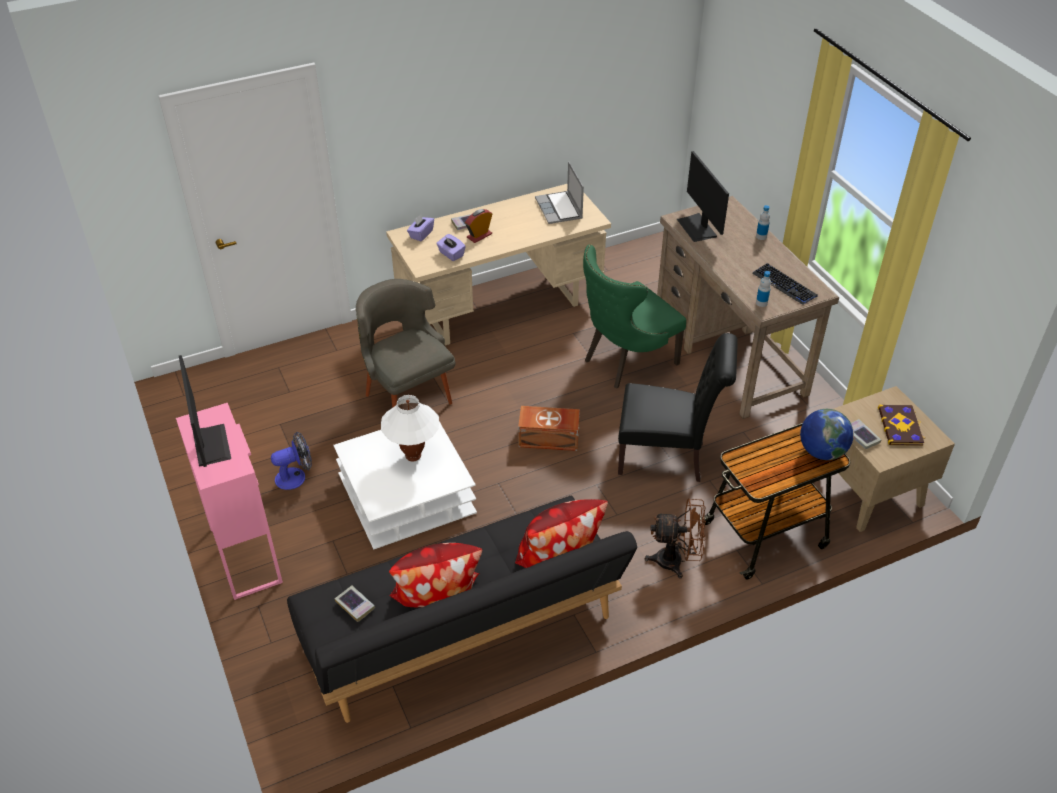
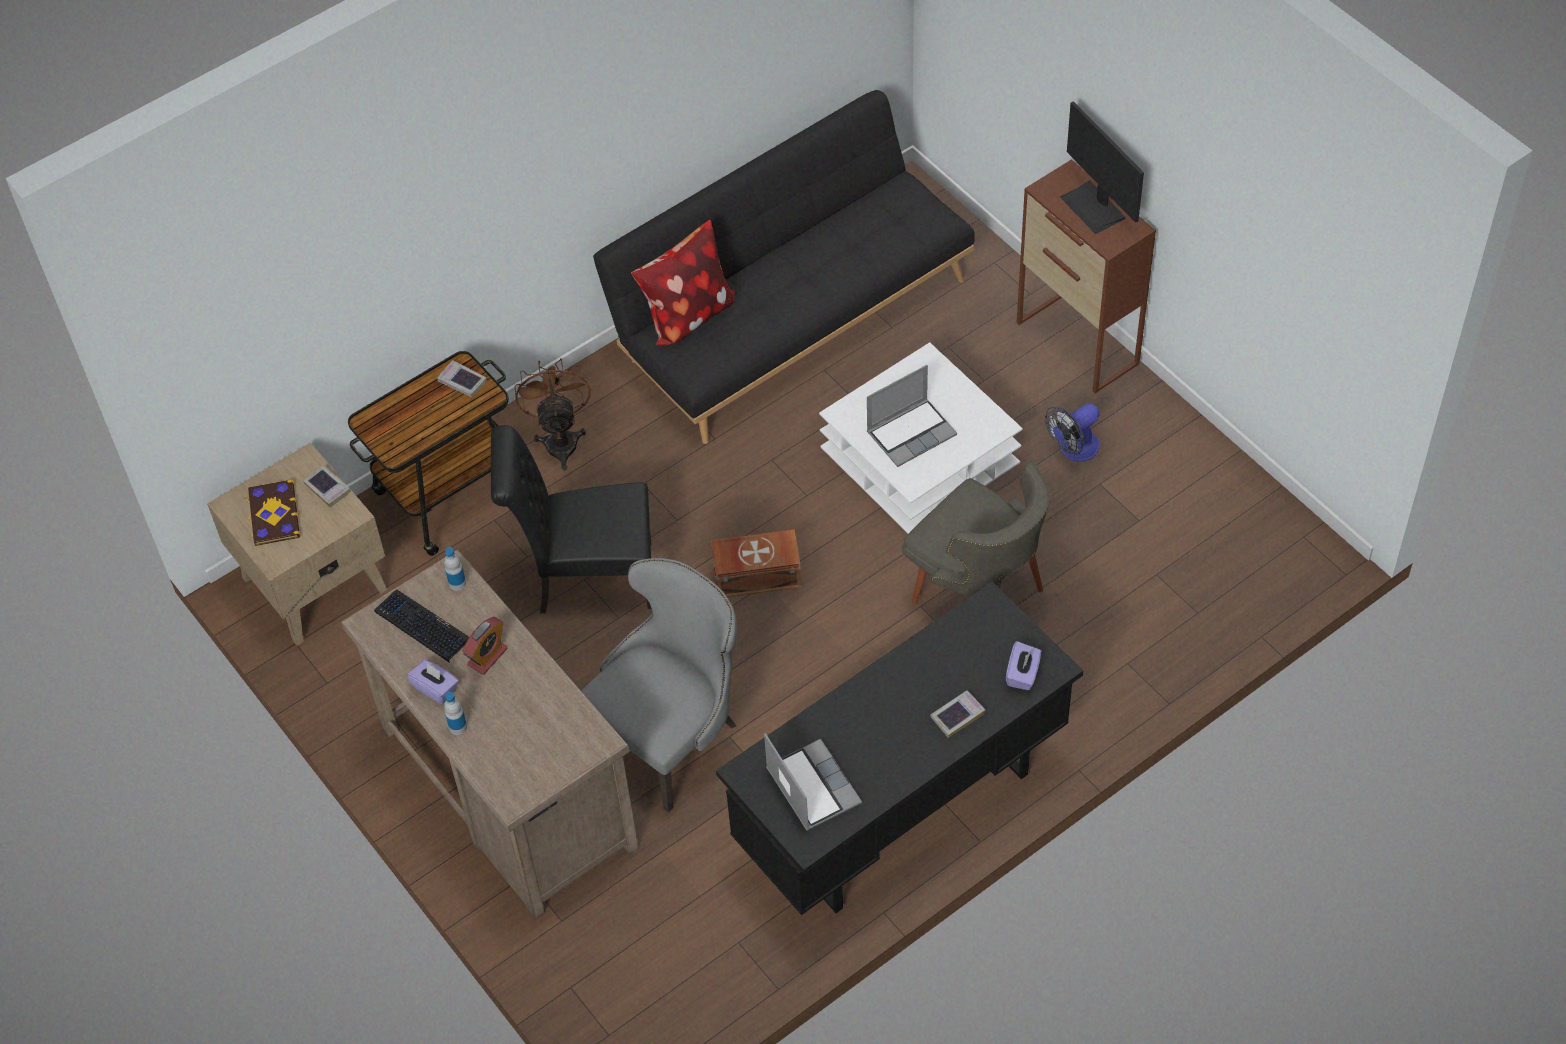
camera: 170 degrees right, 10 degrees up
pink cabinet [176,403,283,600] -> brown cabinet [1017,159,1156,393]
book [335,586,375,622] -> book moved to [437,360,487,397]
white table lamp [381,395,439,462] -> laptop [867,365,957,467]
beige desk [386,184,611,346] -> black desk [716,582,1083,915]
pillow [389,543,483,607] -> none
purple tissue box [436,234,466,261] -> purple tissue box moved to [407,660,459,704]
alarm clock [465,209,493,243] -> alarm clock moved to [462,617,508,675]
green chair [583,244,686,388] -> grey chair [581,558,737,813]
brown fan [645,499,706,578] -> brown fan turned 90 degrees clockwise [515,358,591,471]
monitor [677,151,729,242] -> none
globe [800,409,854,460] -> none

